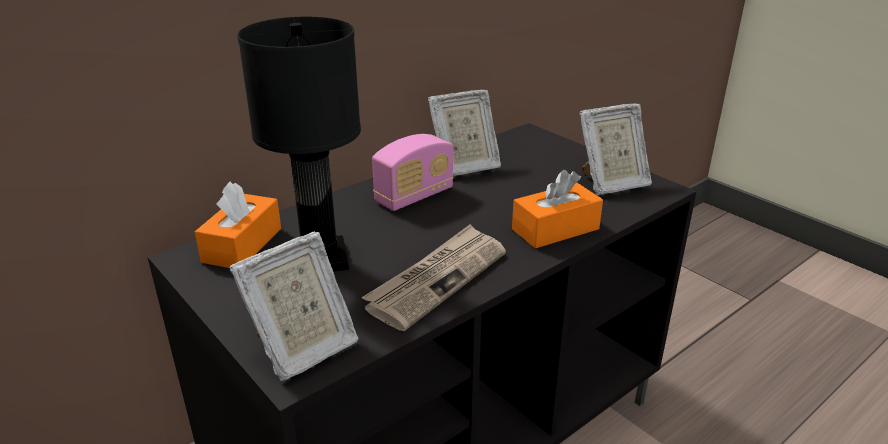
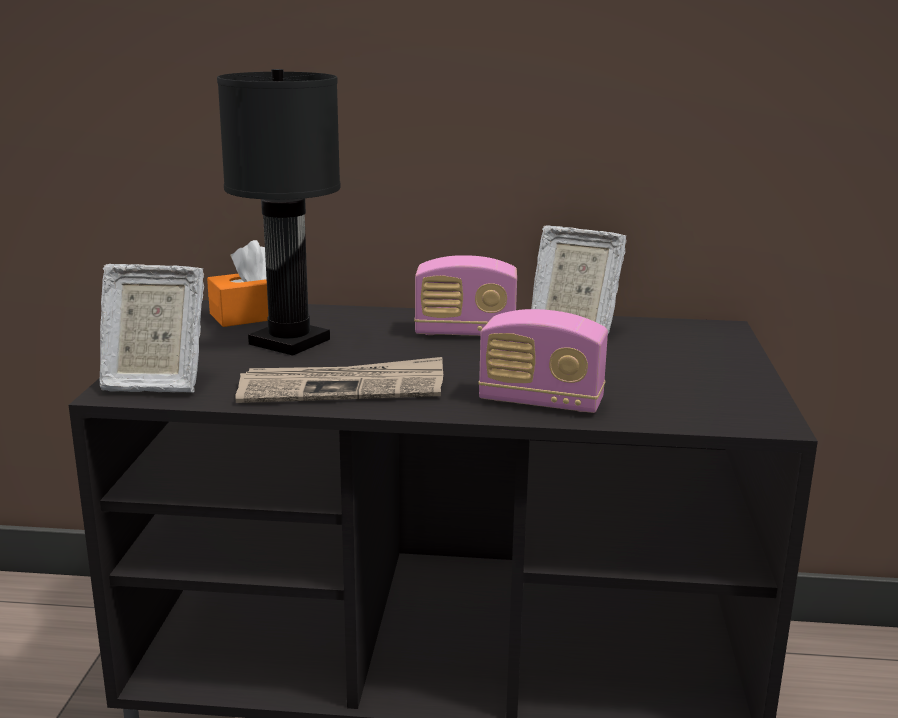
camera: 45 degrees right, 10 degrees down
orange tissue box [512,170,603,249] -> radio [479,309,608,413]
picture frame [579,103,652,195] -> none

